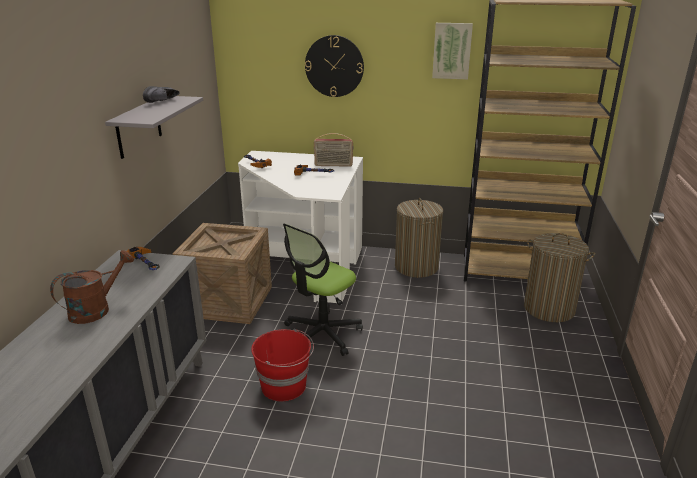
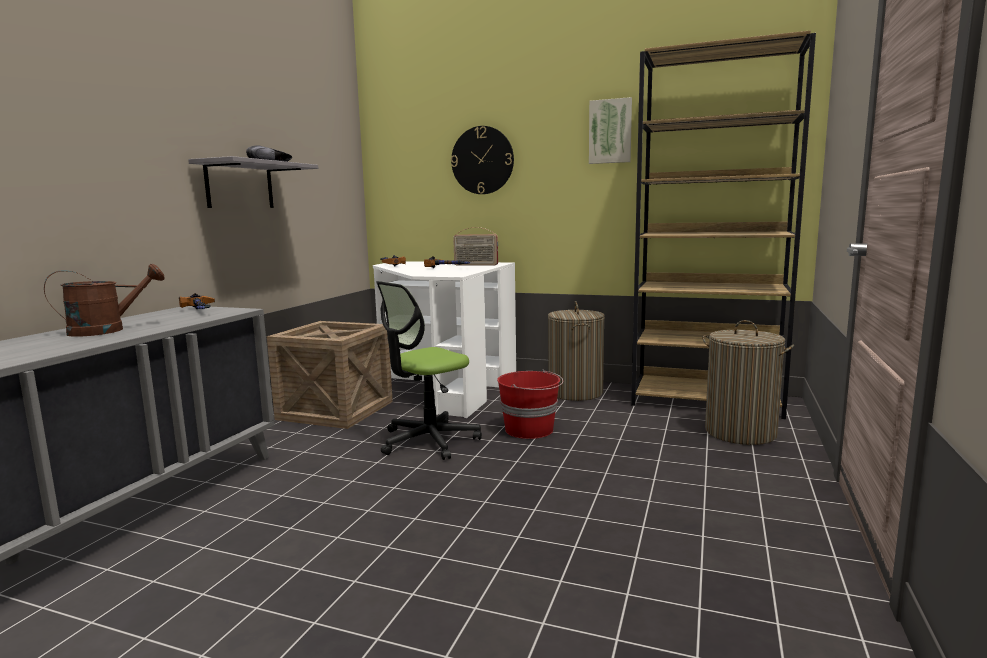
camera: 10 degrees right, 15 degrees down
red bucket [251,329,314,401] -> red bucket moved to [497,370,563,439]

